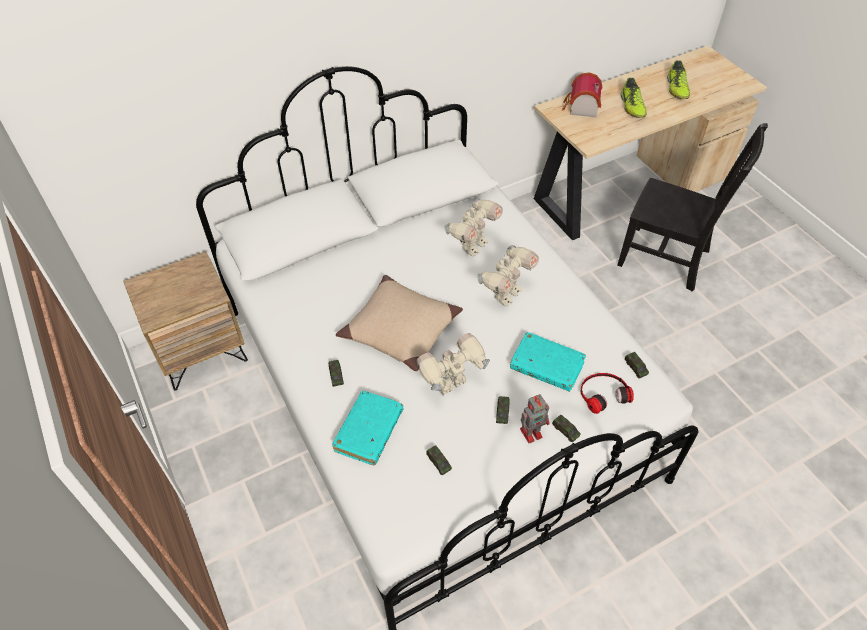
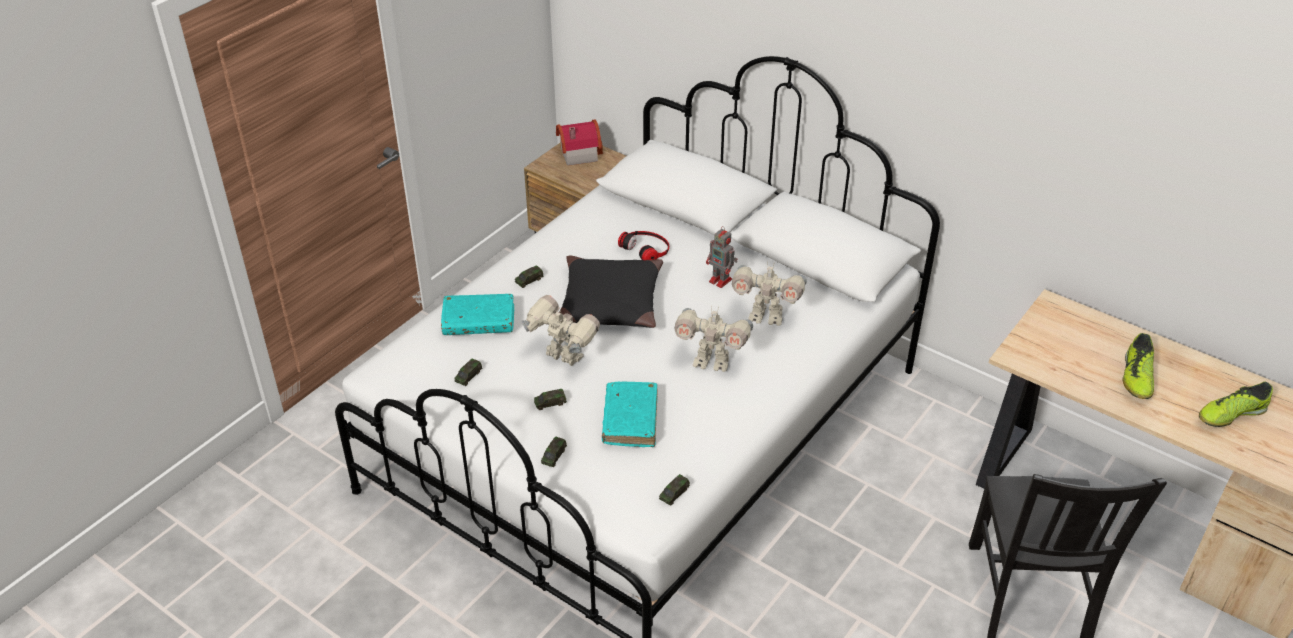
camera: 65 degrees right, 10 degrees down
beige pillow [336,275,463,371] -> black pillow [559,256,663,328]
toy robot [520,394,550,443] -> toy robot moved to [706,226,737,288]
toy house [562,72,602,117] -> toy house moved to [556,119,603,166]
headphones [581,373,634,414] -> headphones moved to [618,231,669,260]
shoe [621,78,647,118] -> shoe turned 45 degrees counterclockwise [1122,333,1154,399]

